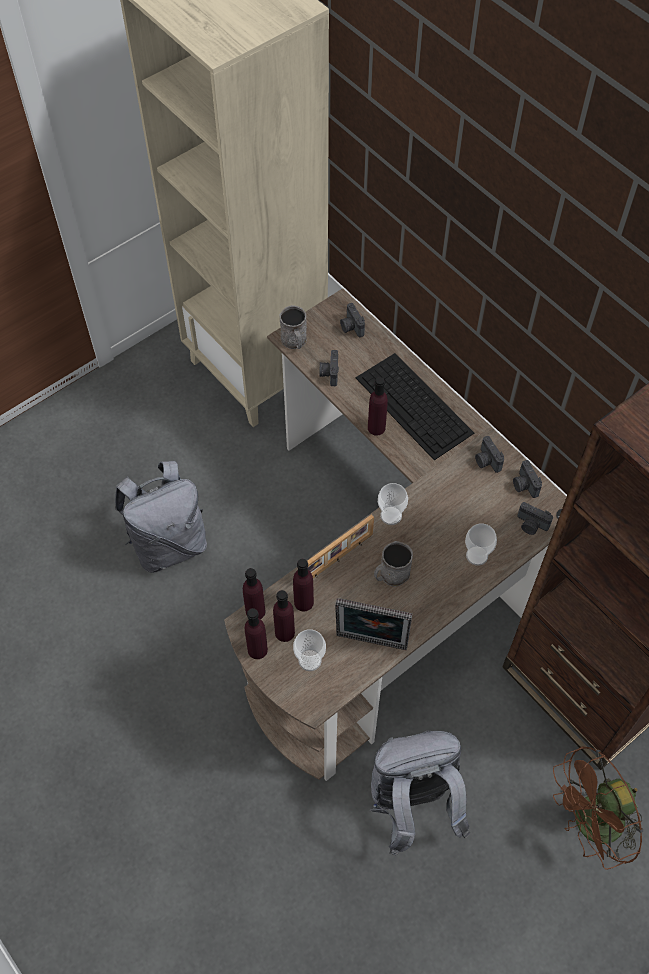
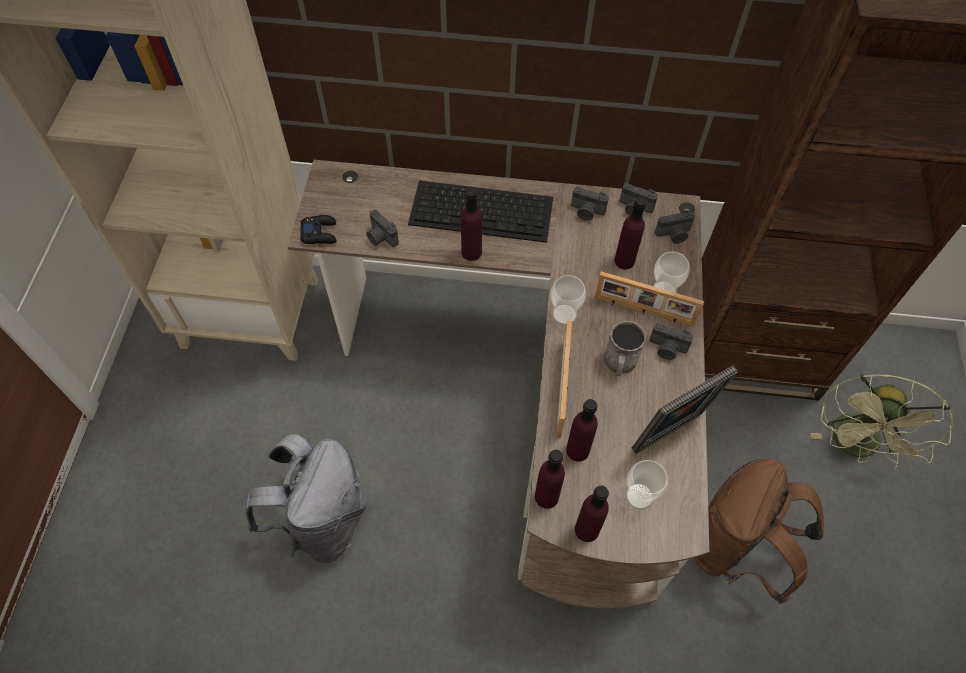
camera: 45 degrees left, 0 degrees up
purple bottle [273,590,295,642] -> purple bottle moved to [614,197,646,269]
grey mug [279,305,307,349] -> black game controller [300,215,336,244]
camera [340,303,365,337] -> camera moved to [649,323,694,360]
grey backpack [370,731,470,856] -> brown backpack [694,458,824,604]
brown fan [553,746,643,870] -> green fan [810,374,953,470]
none -> picture frame [595,271,704,327]

